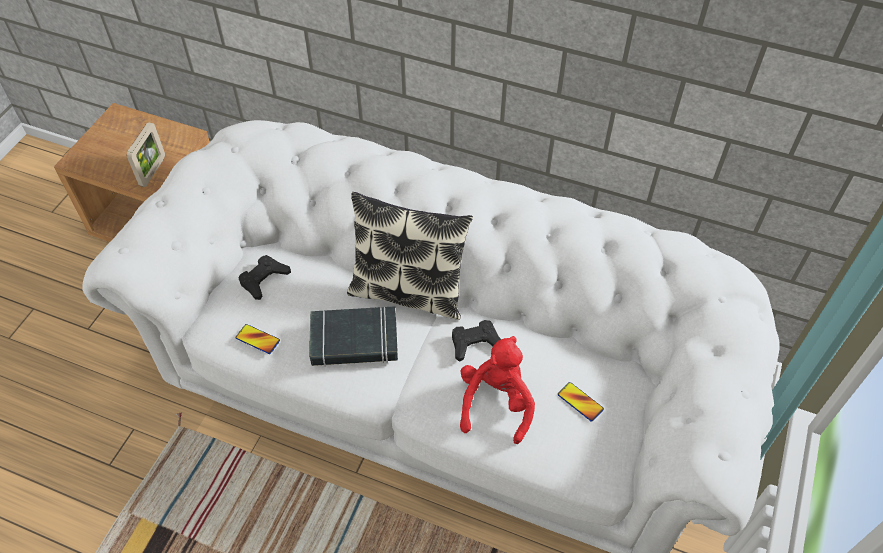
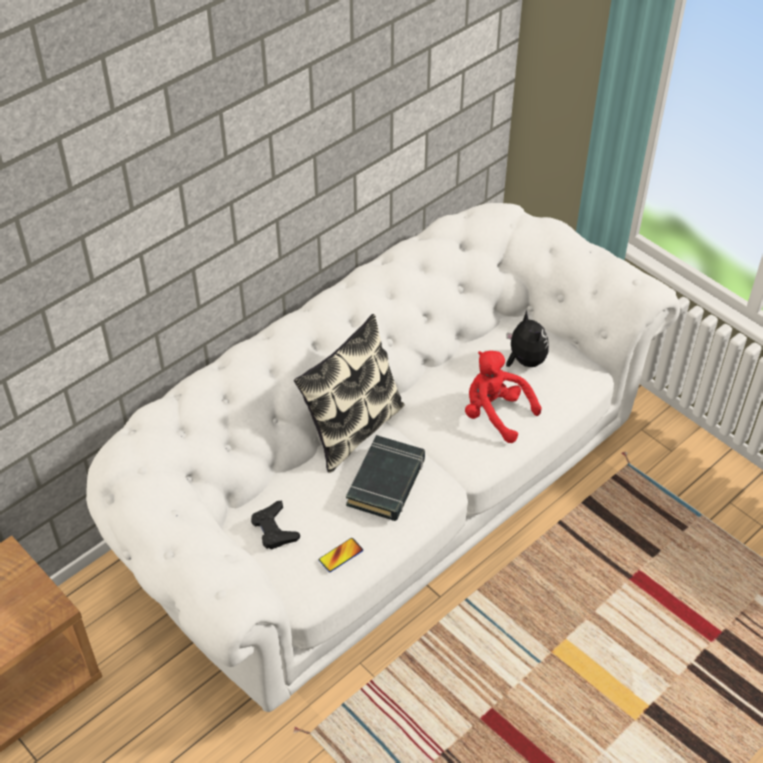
camera: 65 degrees left, 5 degrees down
picture frame [127,122,165,187] -> none
black game controller [452,320,501,362] -> none
phone [558,382,604,422] -> plush toy [506,311,549,367]

